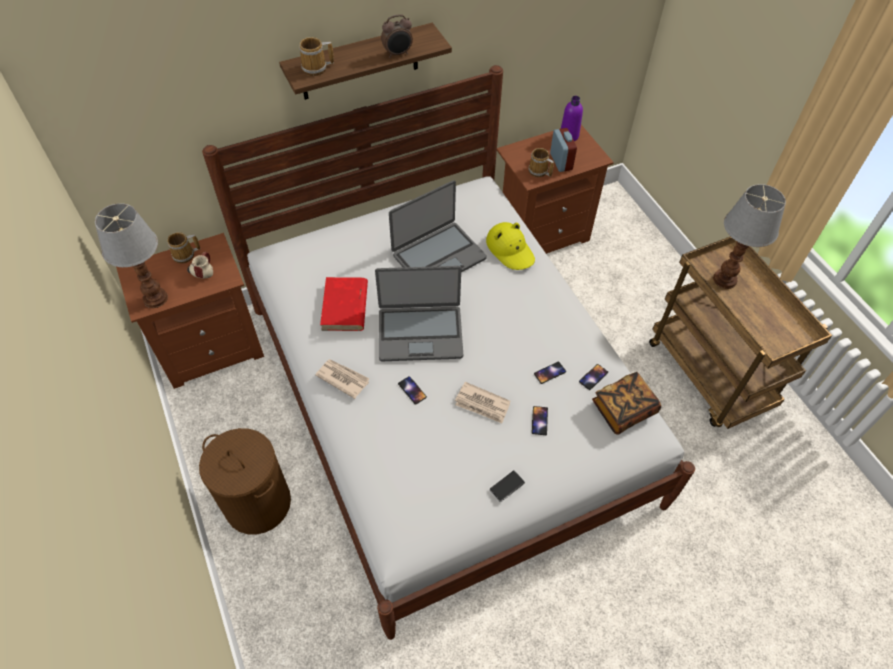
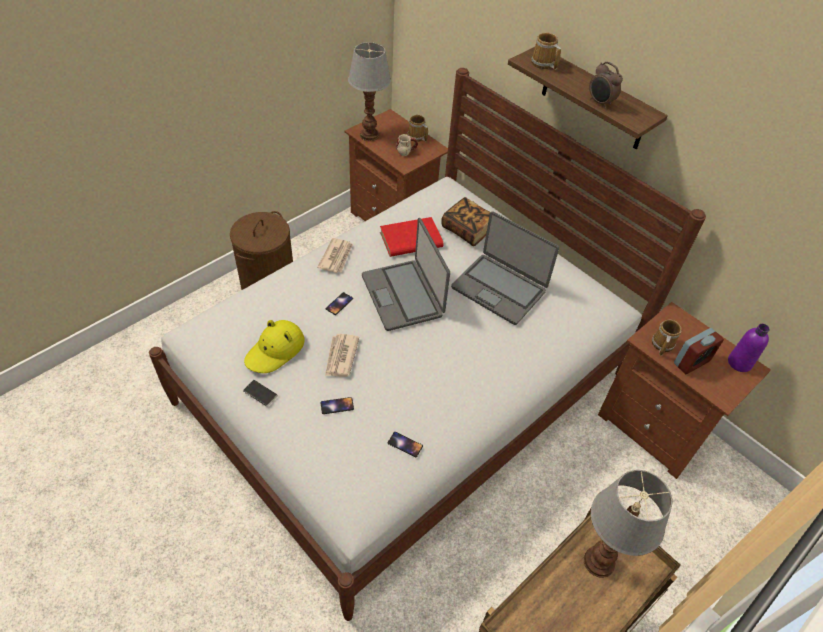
camera: 70 degrees right, 5 degrees down
yellow hat [486,222,535,270] -> yellow hat moved to [244,320,305,373]
phone [534,362,566,384] -> none
book [592,372,661,435] -> book moved to [442,197,490,246]

